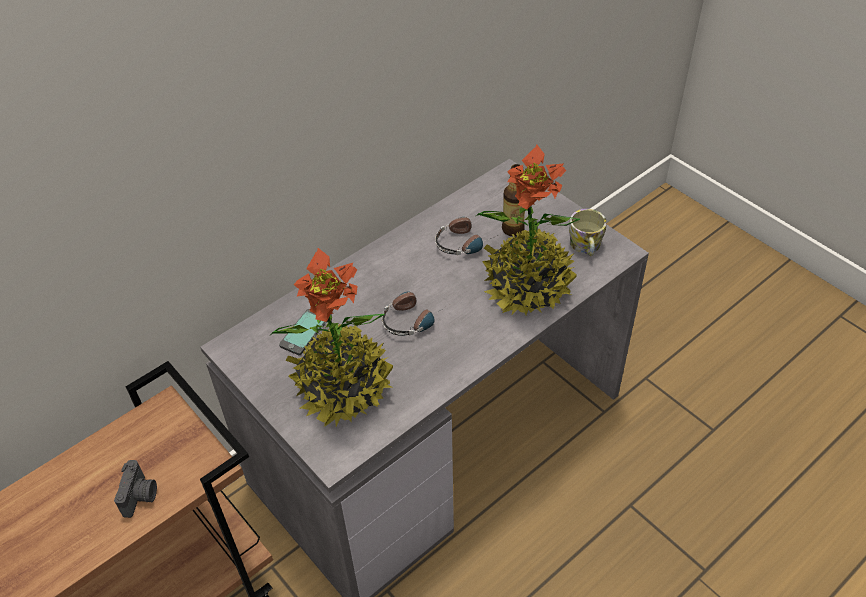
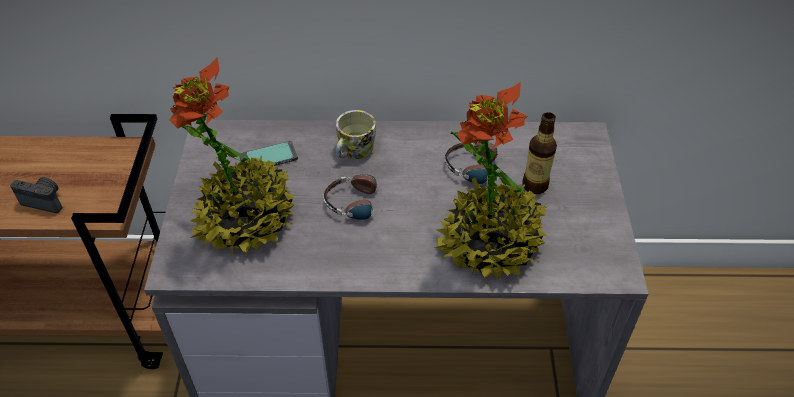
camera: 40 degrees right, 0 degrees up
camera [114,460,157,518] -> camera turned 120 degrees counterclockwise [10,177,63,213]
mug [569,209,607,256] -> mug moved to [336,110,376,159]

